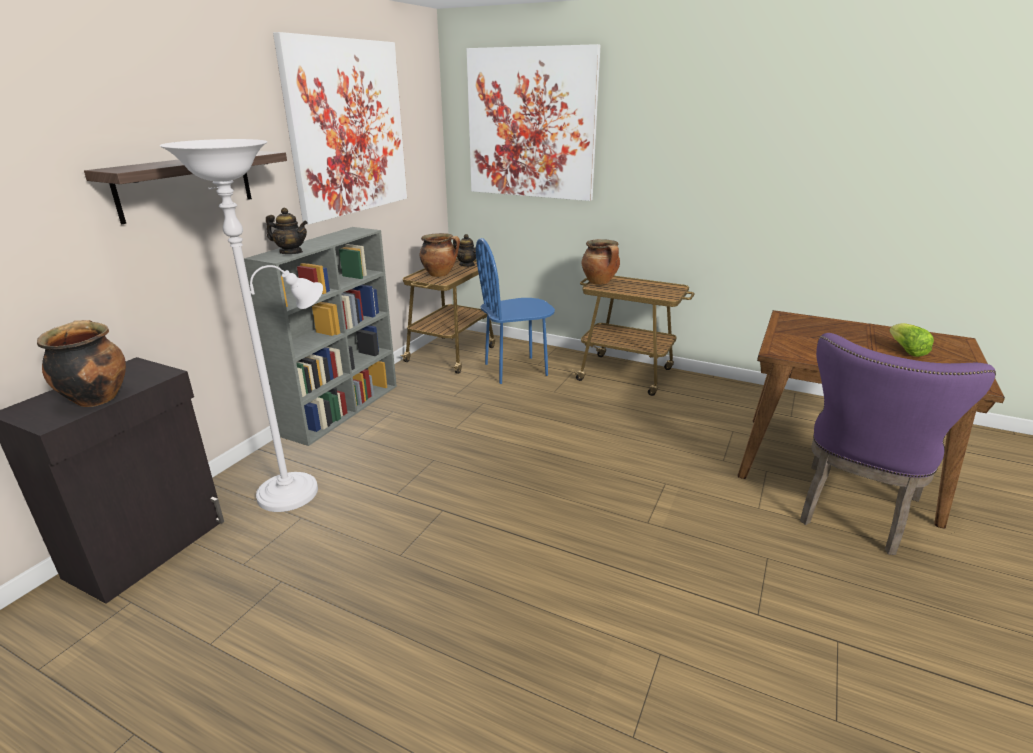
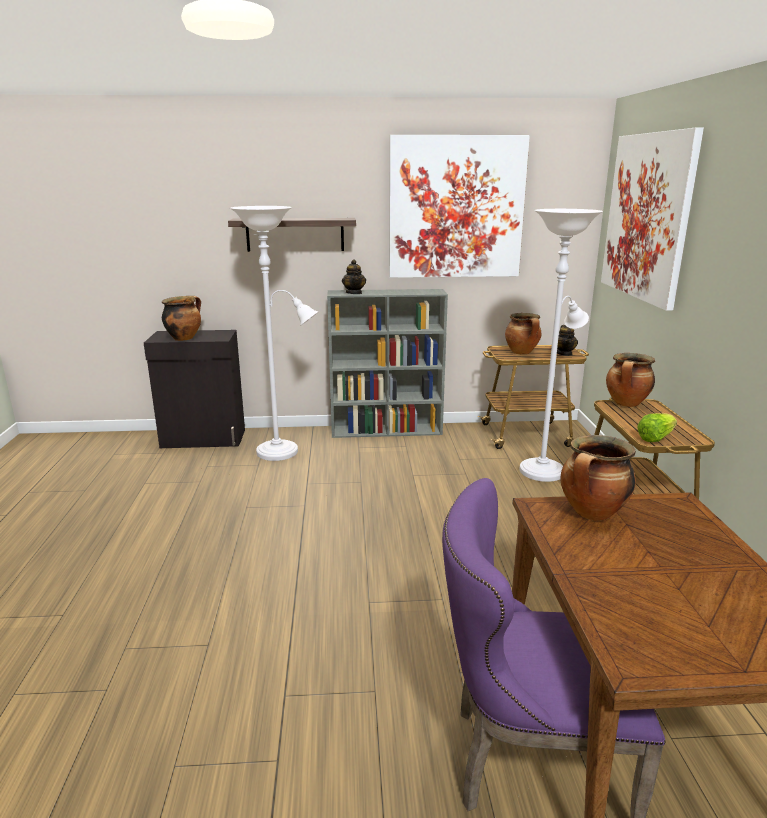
camera: 60 degrees right, 5 degrees down
blue chair [476,238,555,384] -> white floor lamp [520,209,603,482]
lettuce [889,323,934,357] -> lettuce moved to [637,413,677,442]
none -> cooking pot [561,435,636,521]

